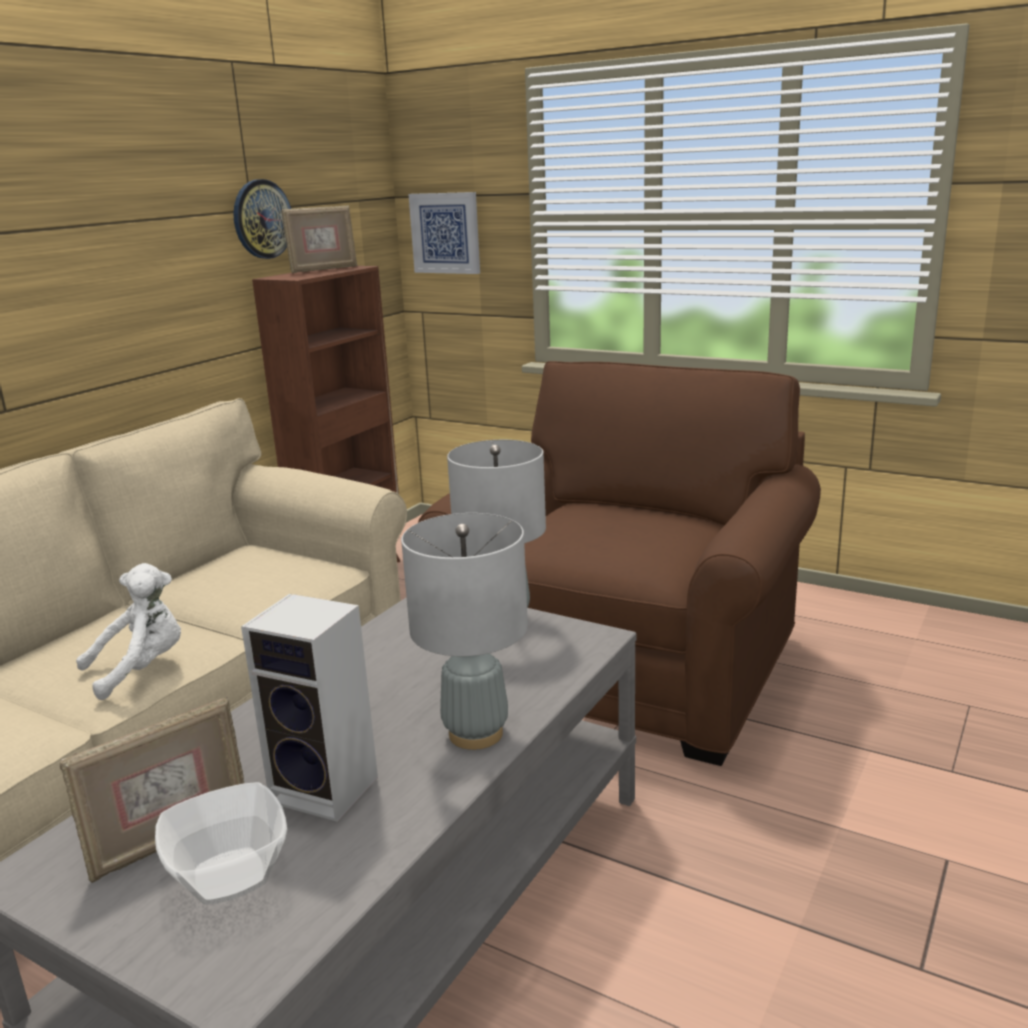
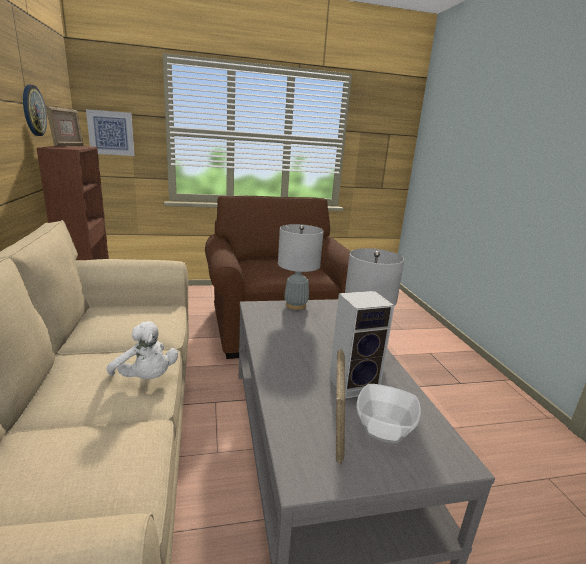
camera: 45 degrees left, 0 degrees up
white plush toy [76,563,181,700] -> white plush toy turned 120 degrees clockwise [107,321,178,379]

